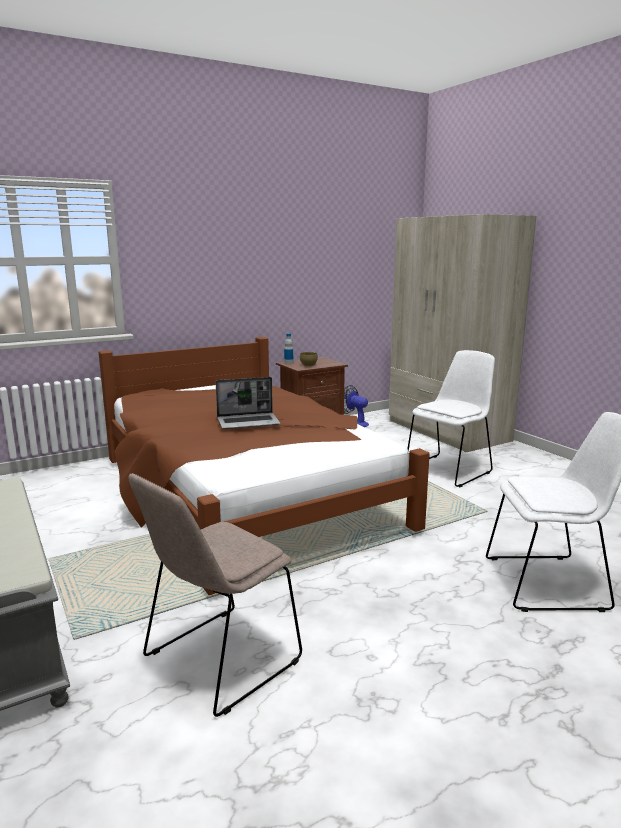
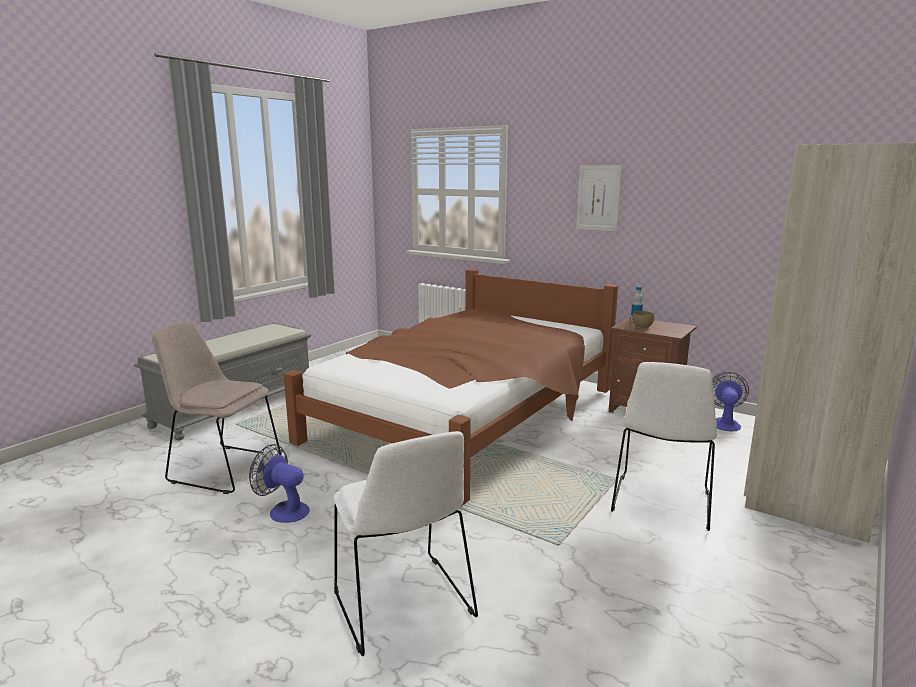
camera: 65 degrees right, 0 degrees up
laptop [216,377,281,429] -> none
white chair [407,350,495,487] -> white chair turned 90 degrees clockwise [611,362,717,531]
none -> fan [249,444,310,523]
none -> picture [576,165,622,232]

